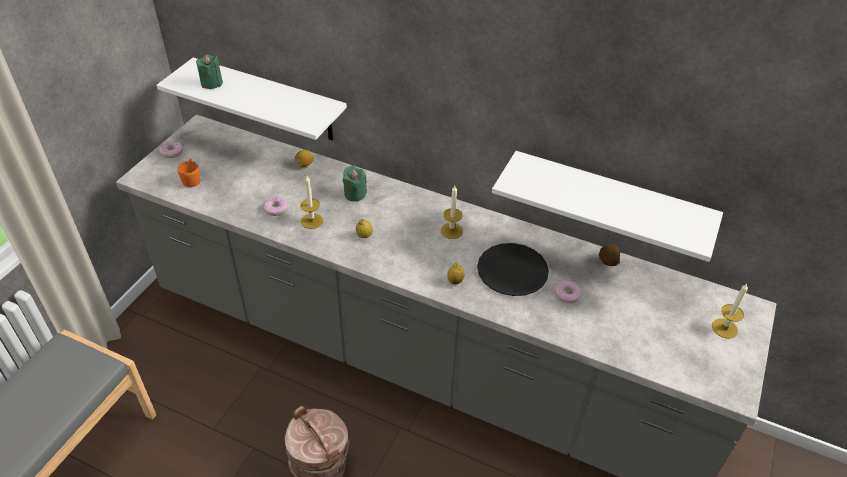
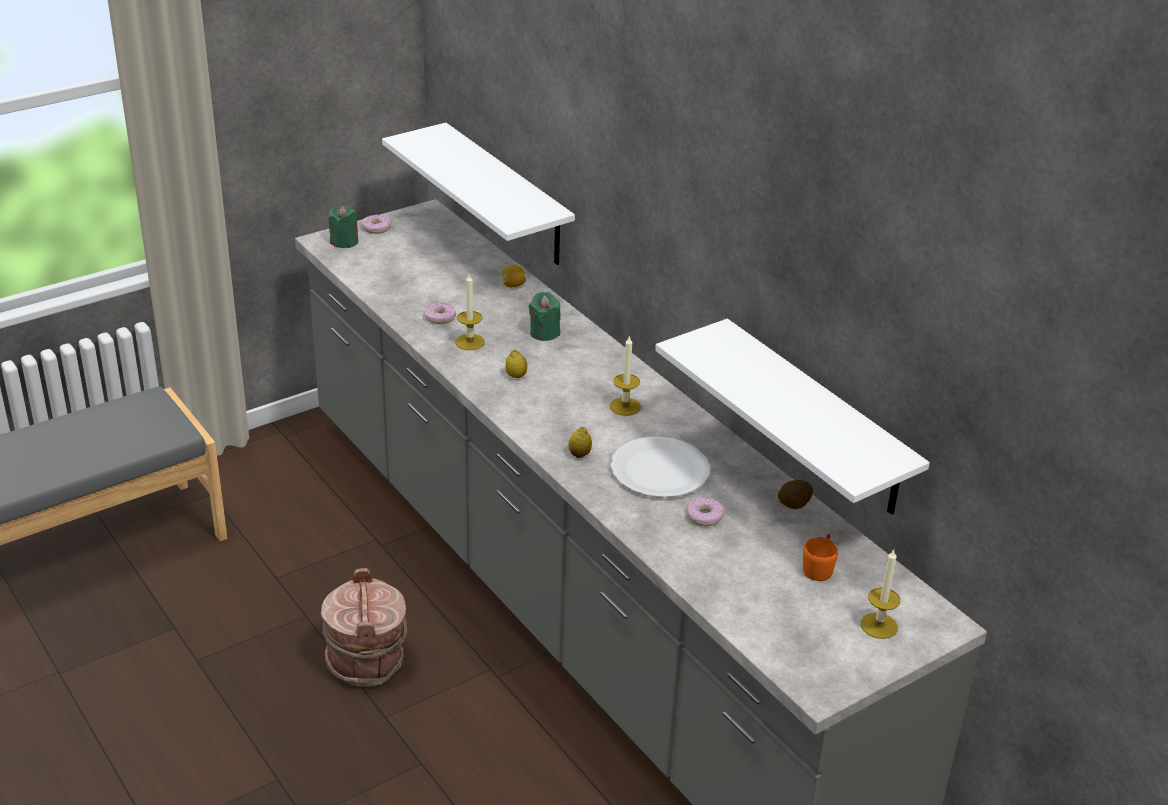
camera: 30 degrees right, 10 degrees down
orange mug [178,159,200,187] -> orange mug moved to [803,534,838,581]
green candle [196,55,223,89] -> green candle moved to [329,206,358,248]
black plate [477,243,549,296] -> white plate [610,436,710,498]

